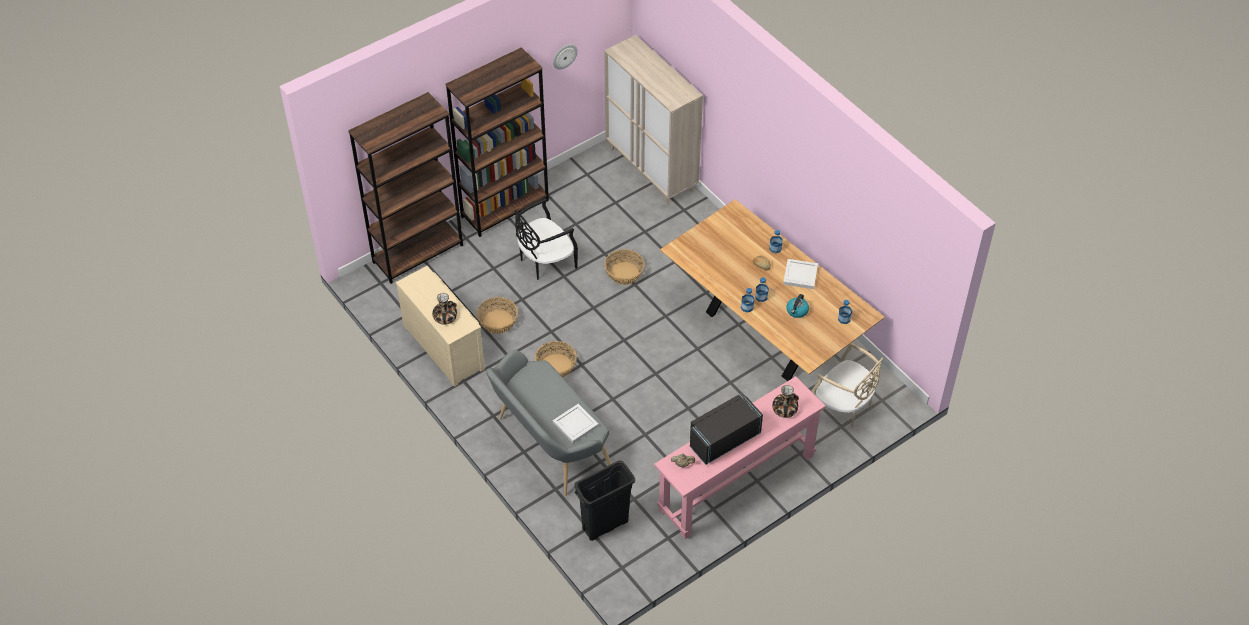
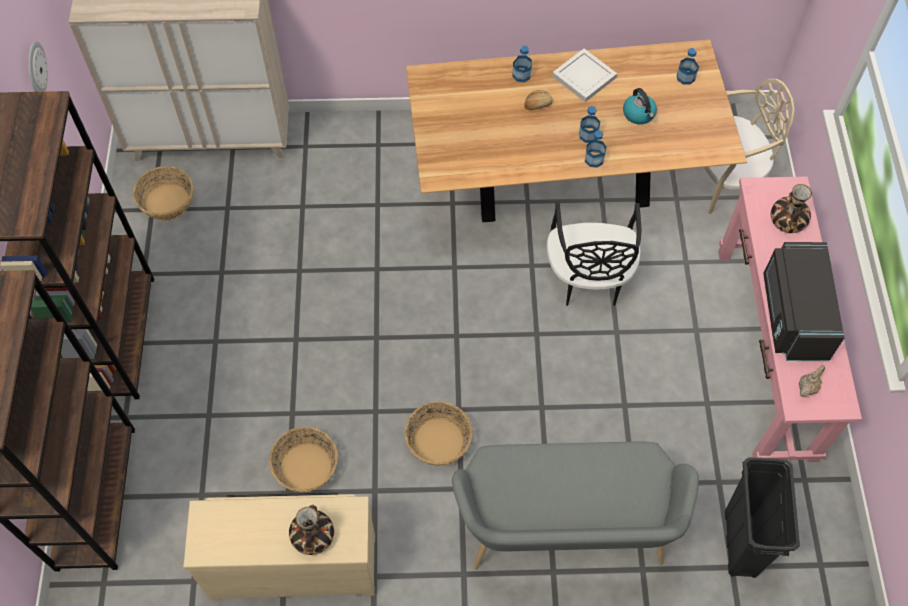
camera: 55 degrees left, 10 degrees up
black chair [514,198,578,280] -> black chair moved to [547,203,642,306]
white tray [553,404,599,443] -> none
basket [604,249,645,285] -> basket moved to [133,166,193,221]

